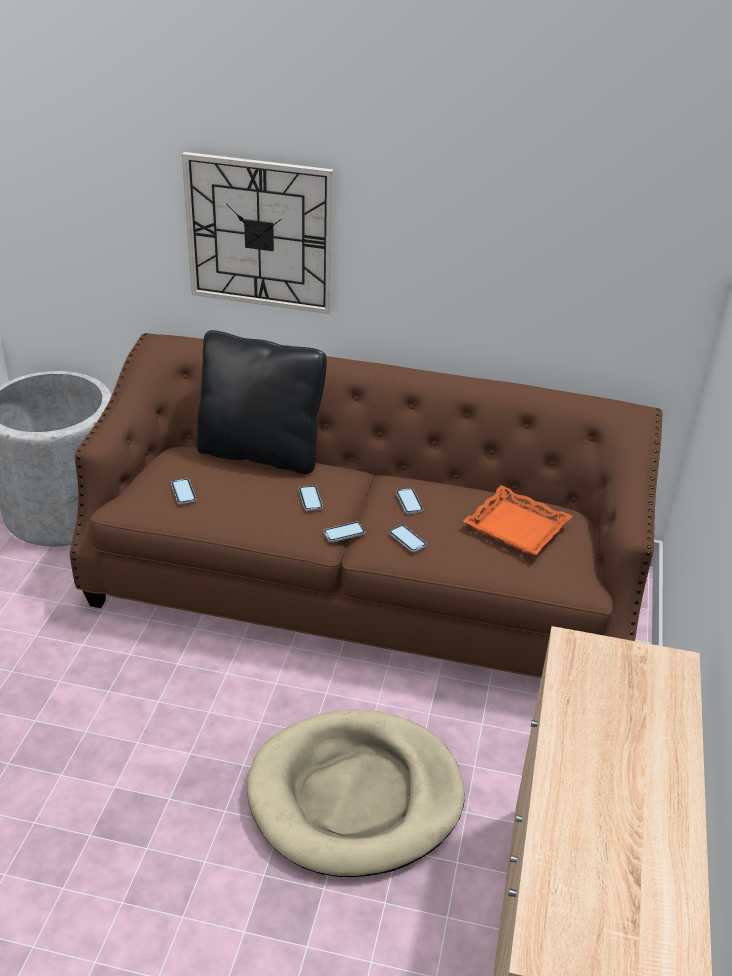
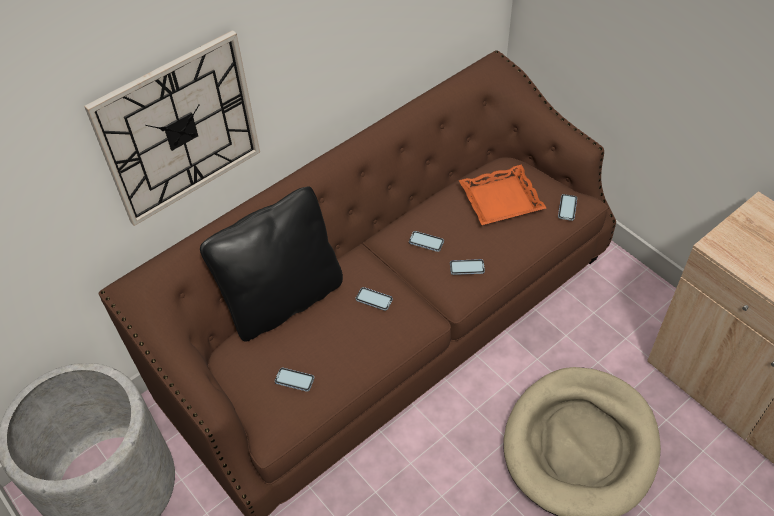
camera: 50 degrees left, 15 degrees up
phone [323,522,365,542] -> phone moved to [558,194,577,221]

